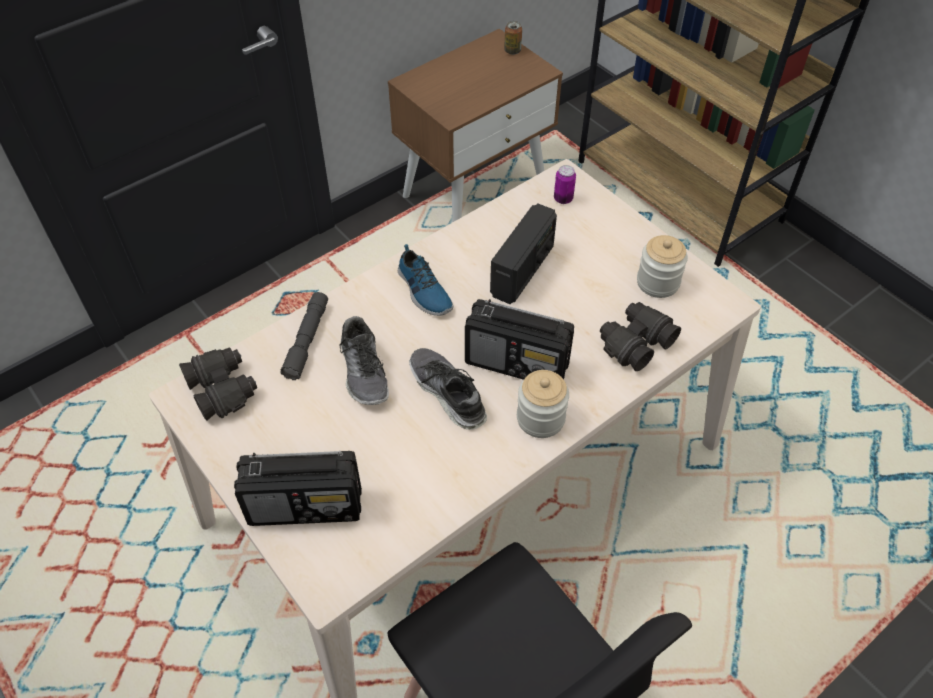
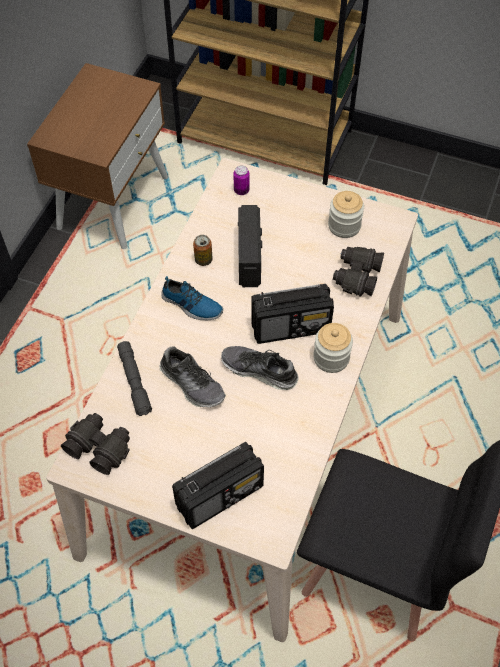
camera: 30 degrees left, 5 degrees up
can [504,21,522,55] -> can moved to [193,235,213,266]

